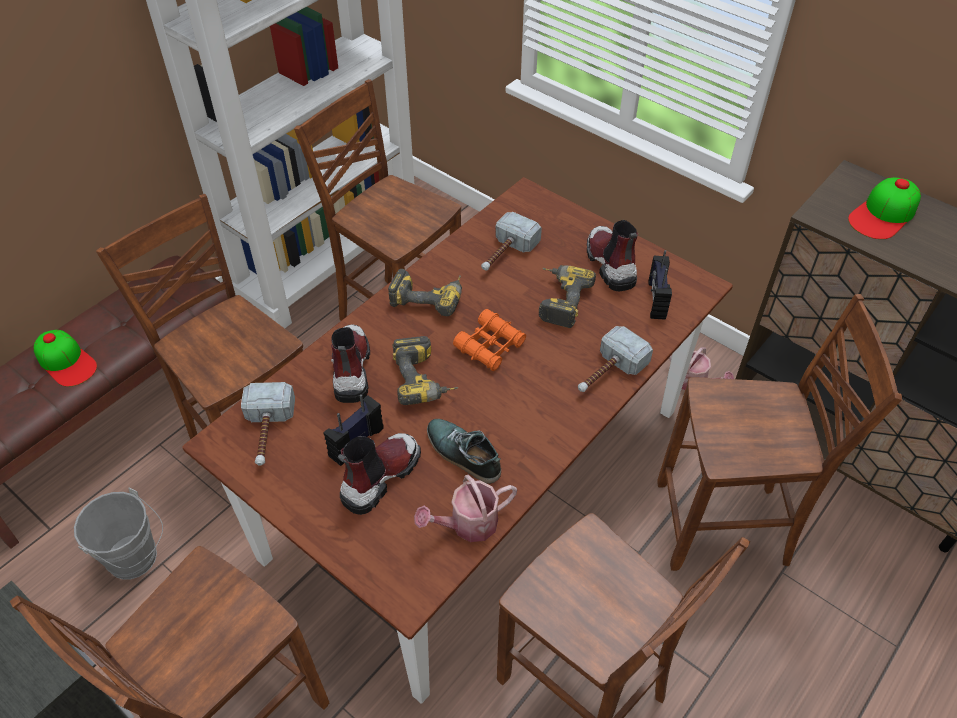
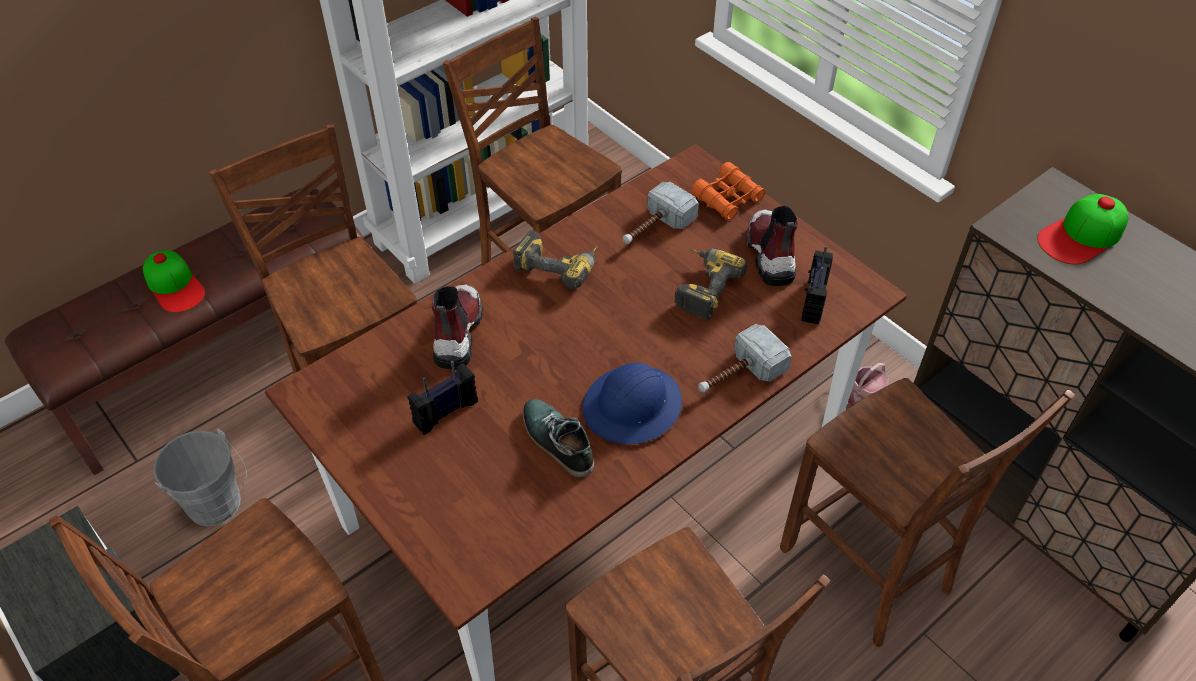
camera: 10 degrees right, 0 degrees up
hammer [241,382,295,466] -> none
boot [338,433,421,515] -> none
power drill [393,336,458,405] -> none
watering can [414,475,517,542] -> none
orange binoculars [453,309,526,371] -> orange binoculars moved to [691,162,765,220]
brown chair [657,294,902,571] -> brown chair turned 45 degrees clockwise [780,378,1075,647]
none -> blue hard hat [583,363,682,444]

